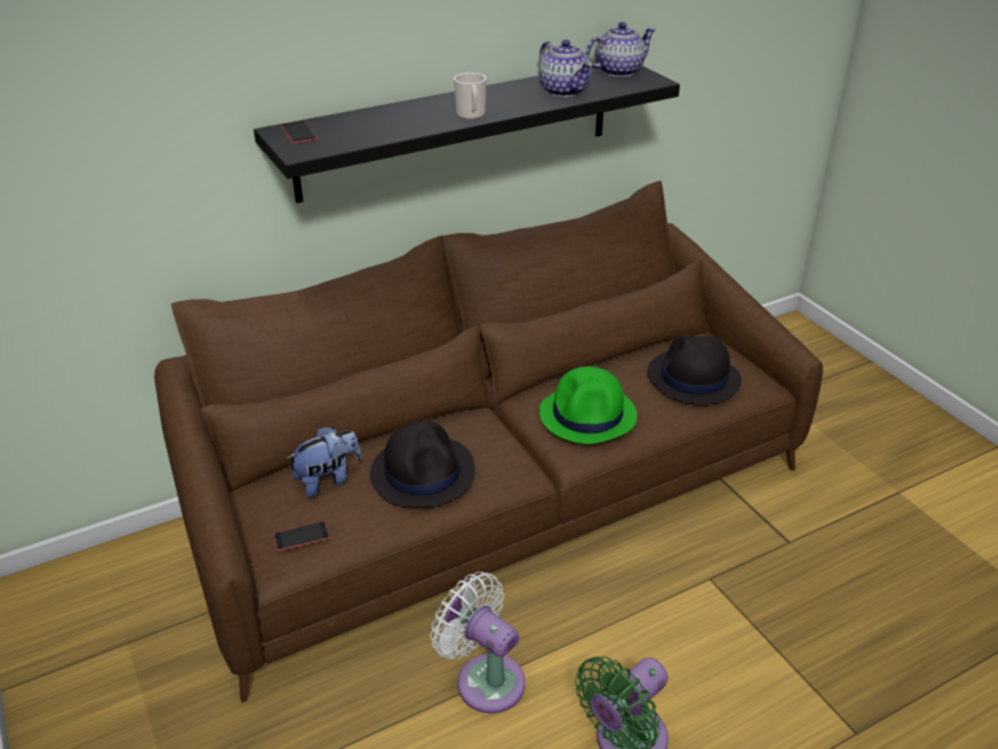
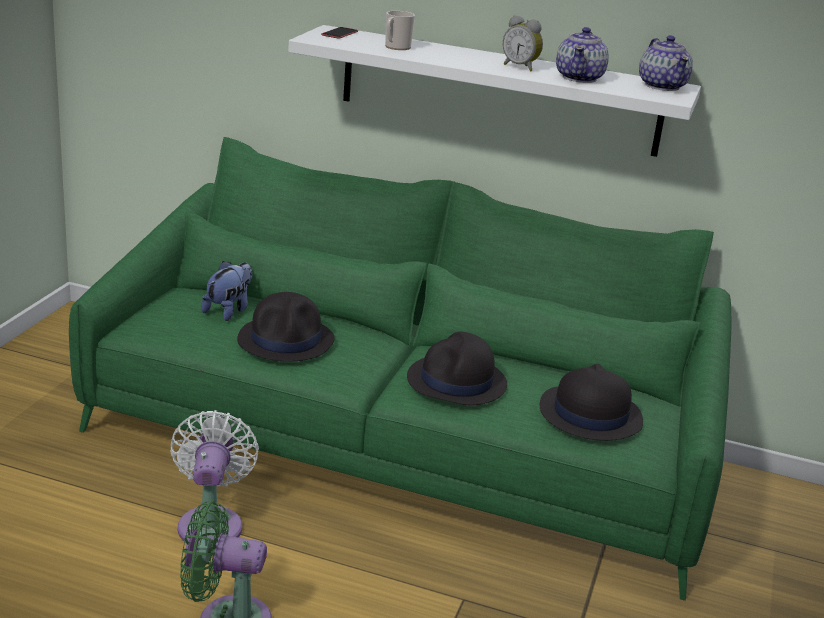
camera: 45 degrees right, 10 degrees down
brown sofa [154,181,823,703] -> green sofa [69,137,732,601]
black shelf [254,66,680,203] -> white shelf [288,25,701,157]
phone [274,521,330,551] -> none
plush toy [286,427,362,498] -> plush toy turned 75 degrees counterclockwise [201,261,252,321]
mug [454,73,486,120] -> mug moved to [385,11,415,50]
green hat [539,366,637,444] -> black hat [407,332,507,405]
teapot [585,22,656,77] -> teapot turned 60 degrees clockwise [639,35,693,91]
none -> alarm clock [503,15,543,72]

